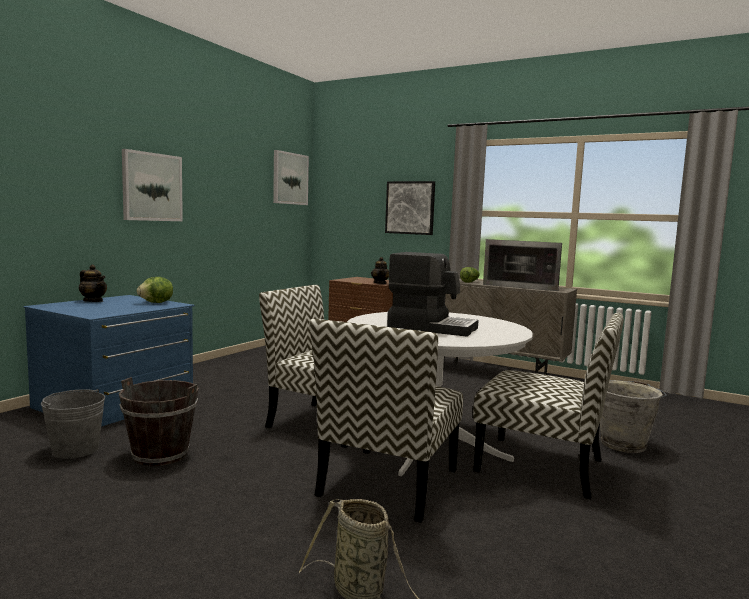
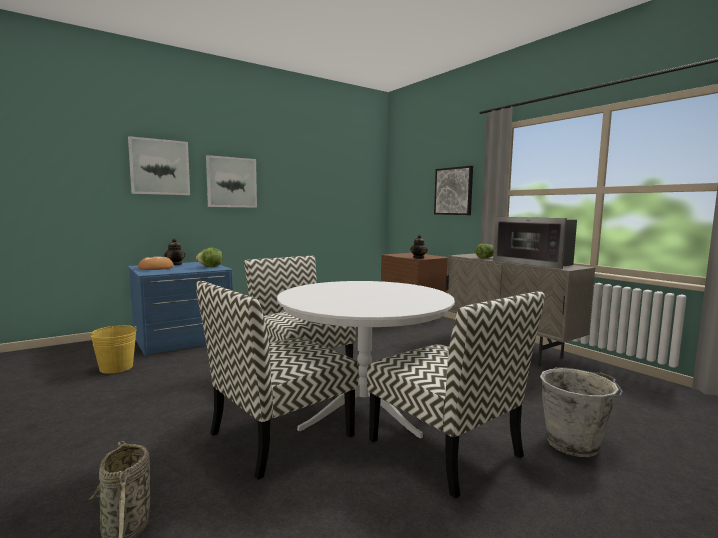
camera: 25 degrees right, 0 degrees up
grey bucket [41,389,105,459] -> yellow bucket [90,325,137,374]
brown bucket [119,377,199,466] -> none
picture [273,150,309,205] -> picture moved to [128,136,190,195]
coffee machine [387,252,478,337] -> none
none -> bread [138,256,174,270]

